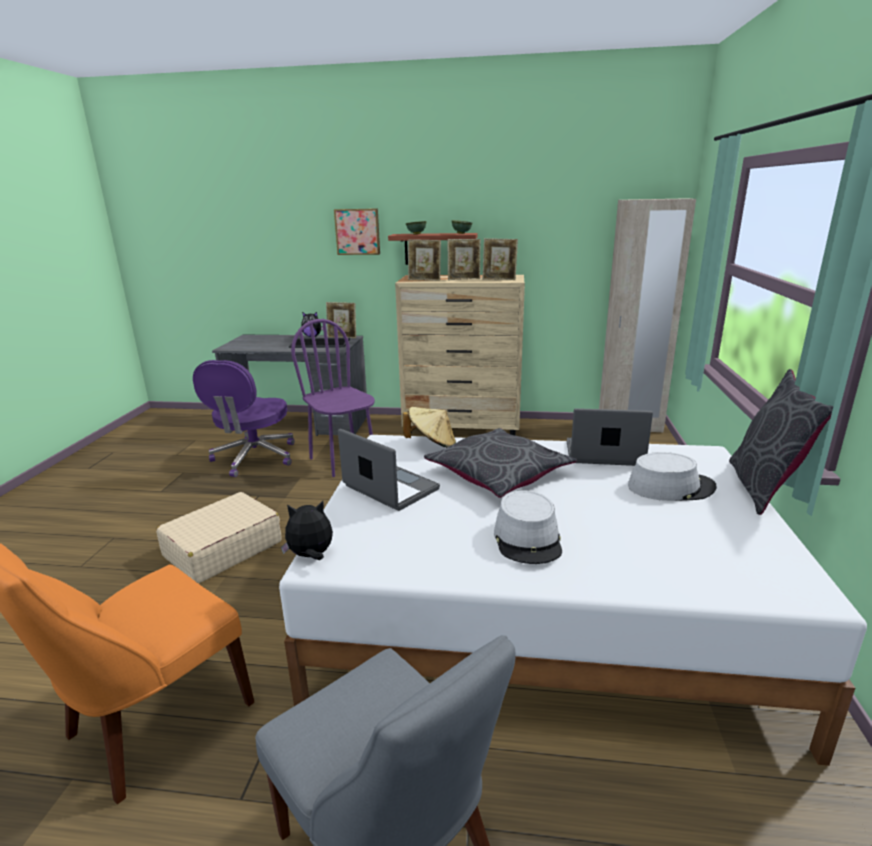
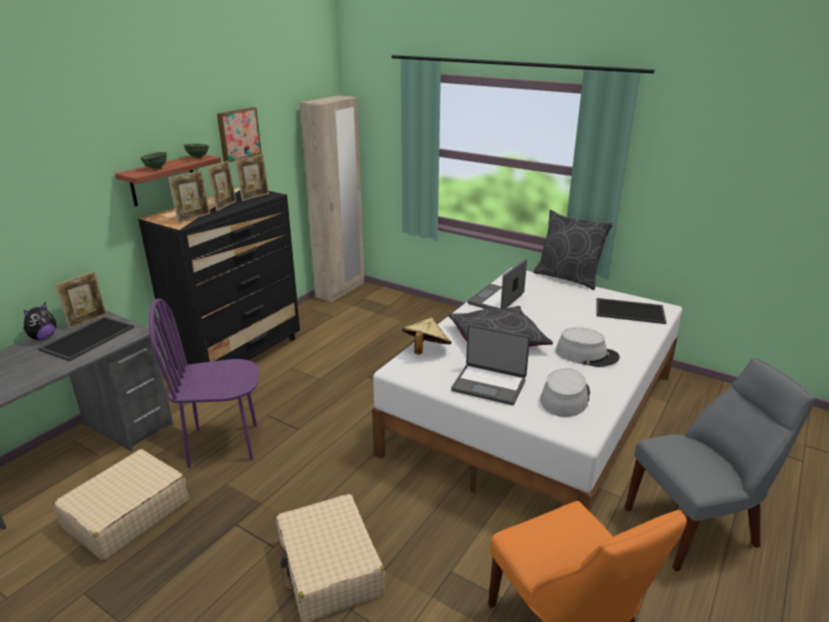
camera: 65 degrees left, 5 degrees up
purple office chair [193,360,295,477] -> beige suitcase [54,449,188,561]
plush toy [281,501,333,560] -> none
picture [334,208,380,255] -> picture moved to [217,107,262,162]
laptop [338,429,440,511] -> laptop turned 135 degrees counterclockwise [451,325,530,405]
beige dresser [395,275,525,435] -> black dresser [138,188,300,370]
grey hat [628,452,717,501] -> grey hat moved to [541,368,590,417]
none -> tray [597,298,666,324]

